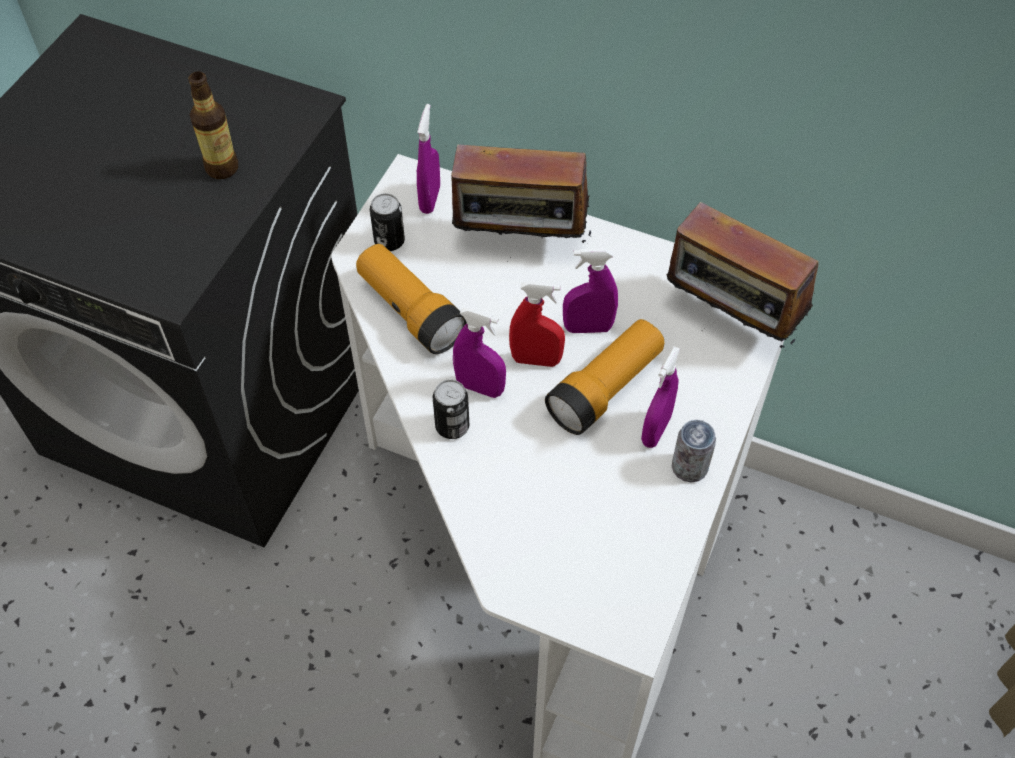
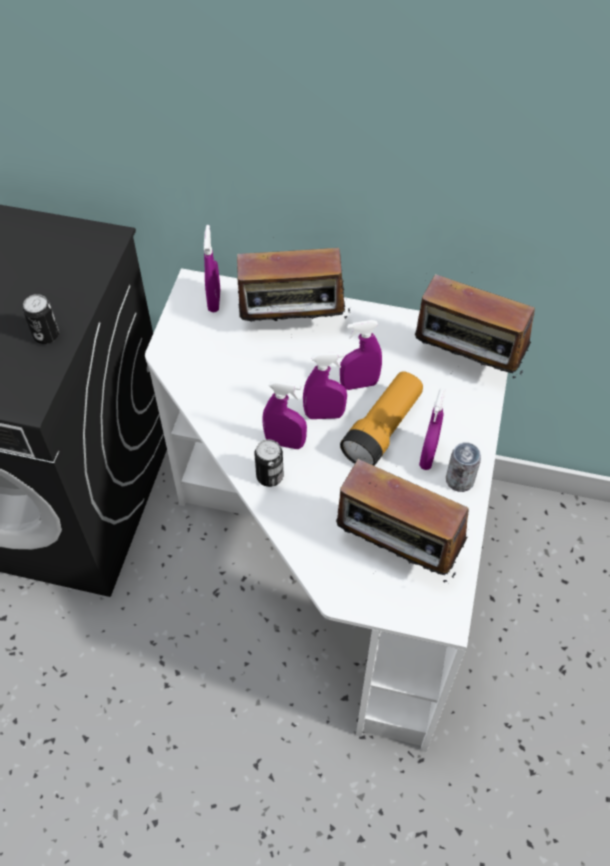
camera: 10 degrees left, 0 degrees up
bottle [188,71,238,179] -> none
flashlight [356,244,467,354] -> none
can [370,193,405,251] -> can moved to [23,294,59,344]
red spray bottle [509,281,565,367] -> purple spray bottle [303,353,347,419]
none -> radio [336,459,469,583]

